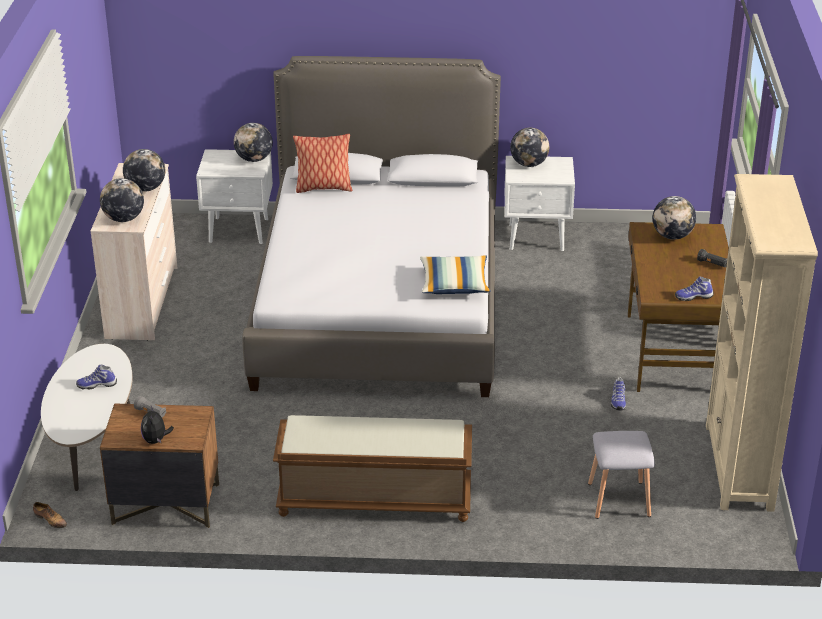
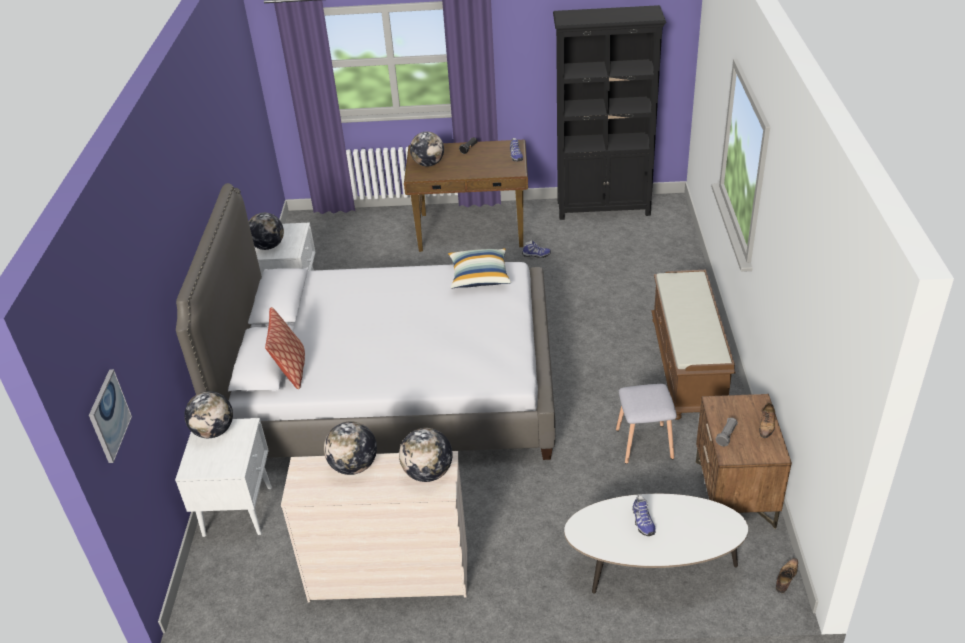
camera: 90 degrees left, 5 degrees up
plush toy [141,406,174,444] -> shoe [759,403,775,438]
grey stool [588,431,655,519] -> grey stool moved to [616,384,677,464]
beige bookcase [706,174,818,512] -> black bookcase [553,5,666,220]
none -> picture [89,369,132,463]

